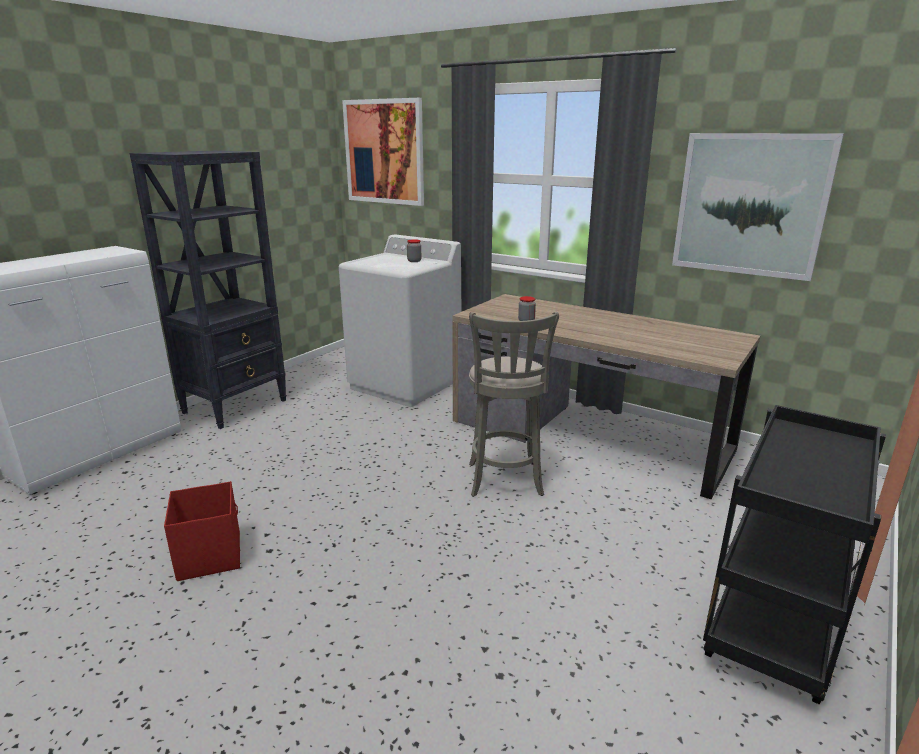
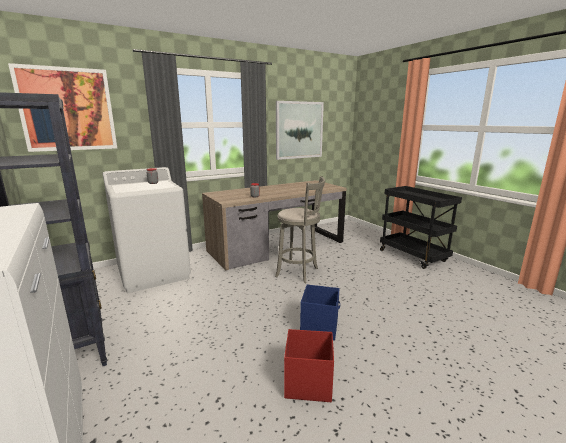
camera: 65 degrees left, 5 degrees down
none -> blue storage box [300,284,340,341]

